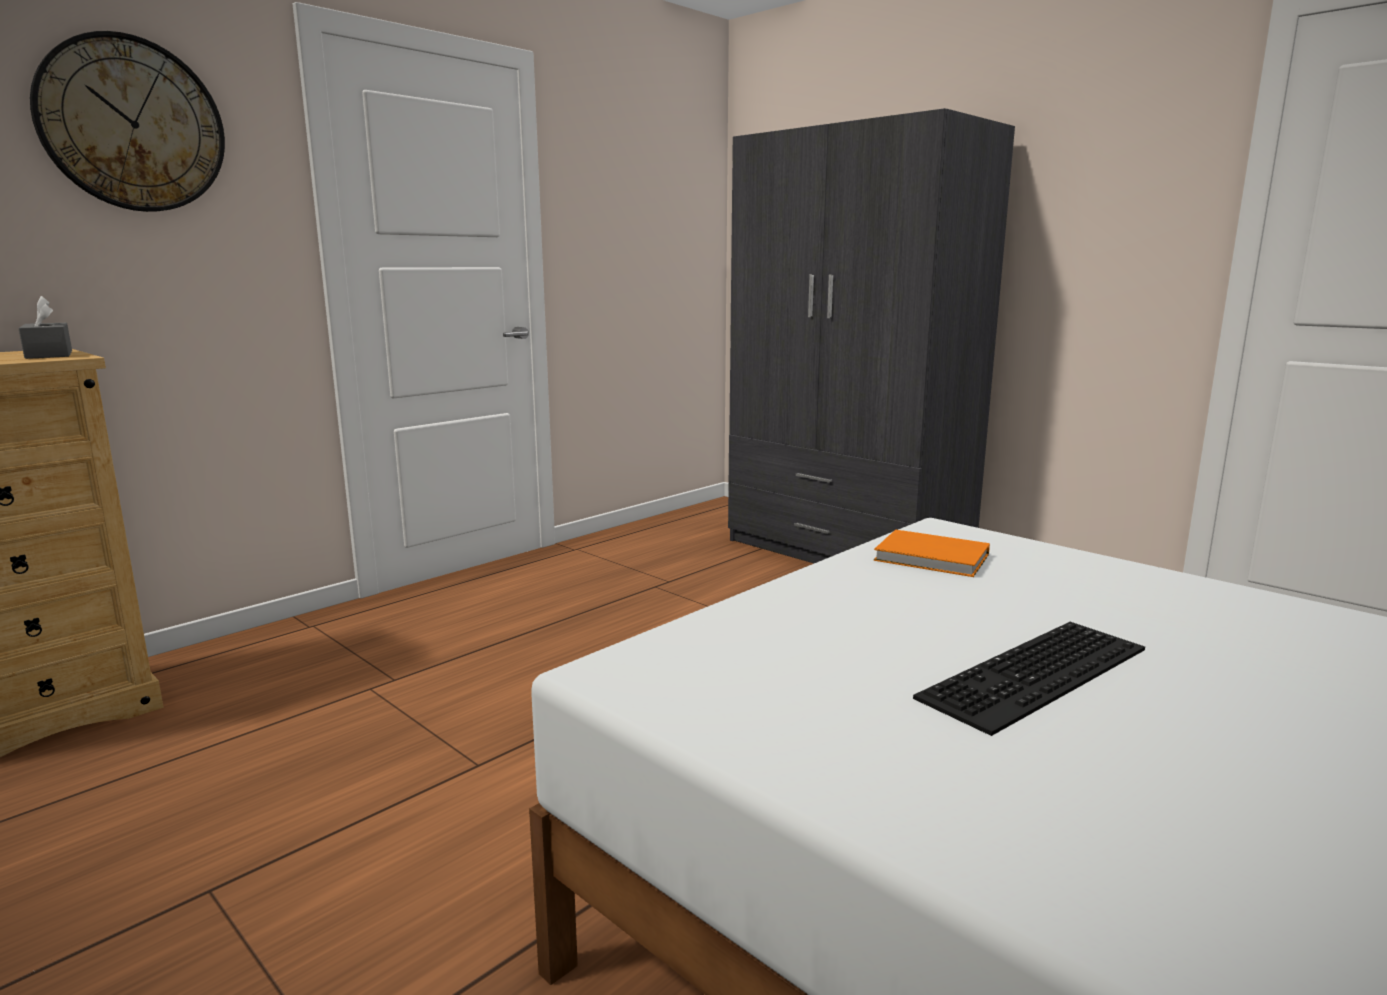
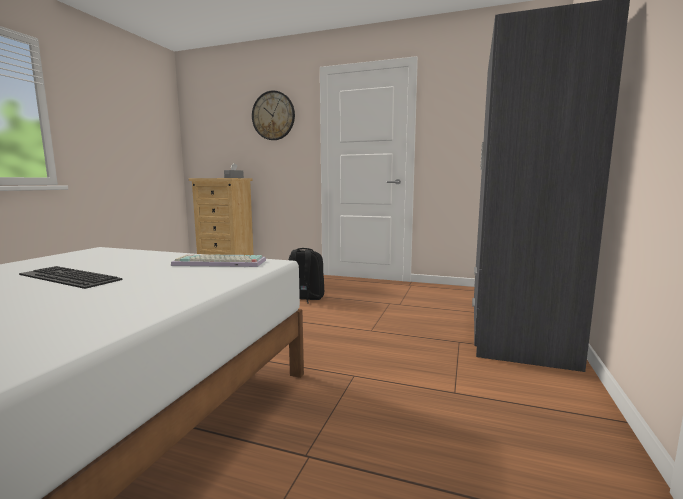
camera: 65 degrees right, 5 degrees down
orange book [874,530,990,577] -> keyboard [171,254,266,267]
none -> black backpack [289,248,324,304]

